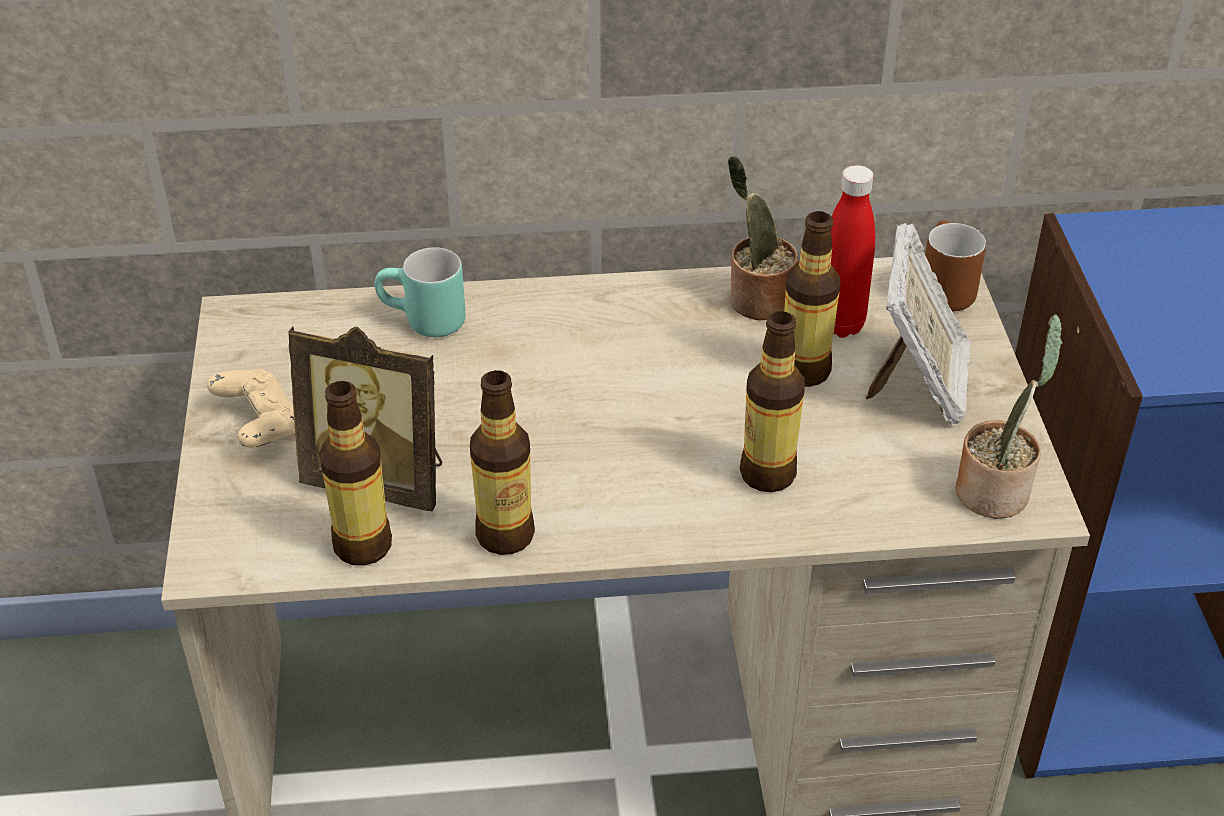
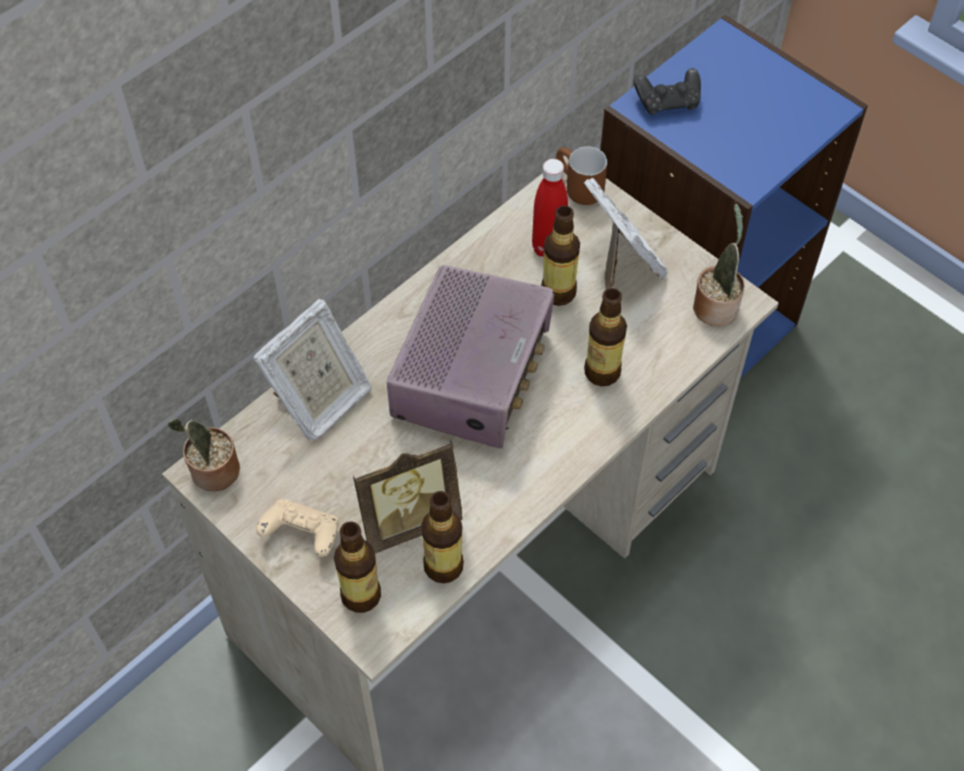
camera: 40 degrees left, 15 degrees up
turquoise mug [375,247,466,337] -> picture frame [253,298,372,441]
bottle [470,370,535,555] -> bottle moved to [334,521,381,613]
potted plant [728,156,798,320] -> potted plant moved to [167,418,240,491]
none -> radio [387,265,554,448]
none -> black game controller [634,68,701,115]

